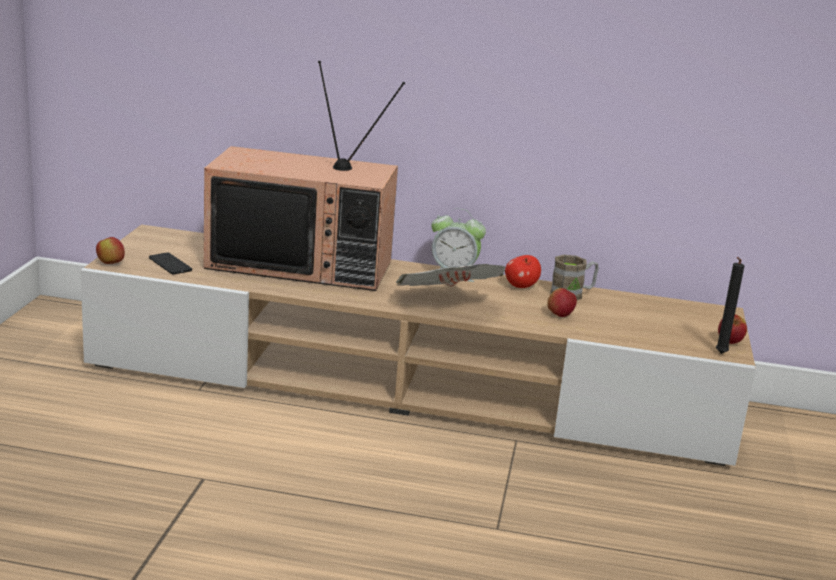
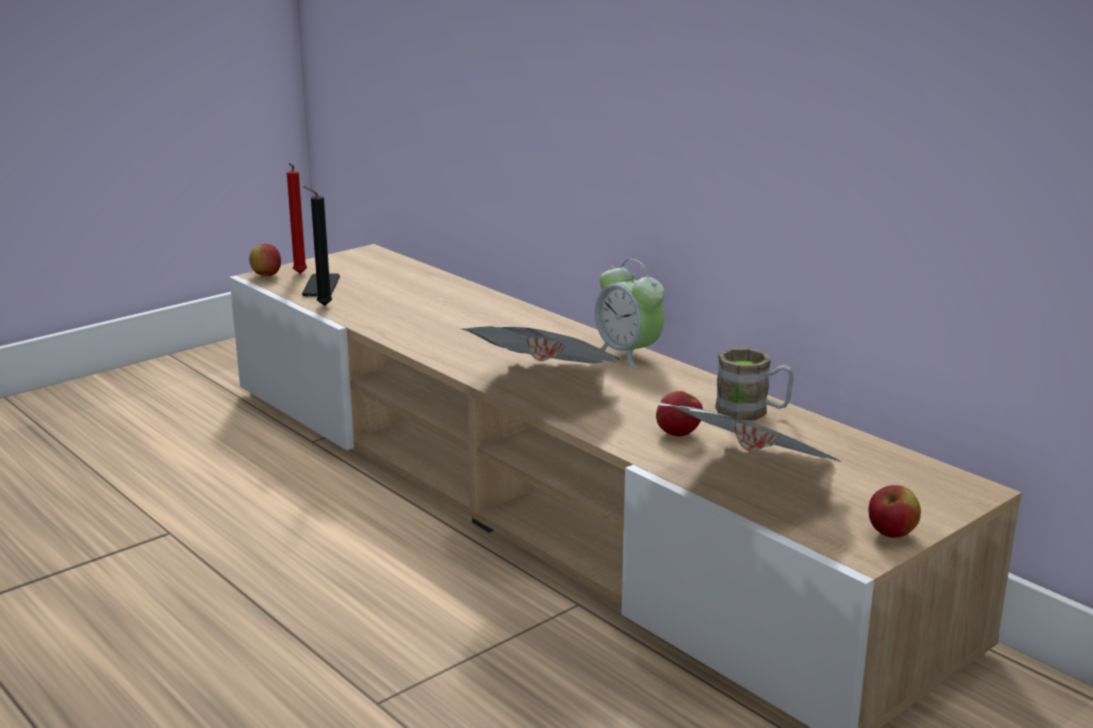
camera: 40 degrees right, 0 degrees up
television [204,61,405,291] -> none
apple [505,255,541,288] -> none
black candle [716,257,744,354] -> black candle moved to [303,186,332,306]
none -> red candle [287,163,307,274]
none -> newspaper [656,402,842,463]

